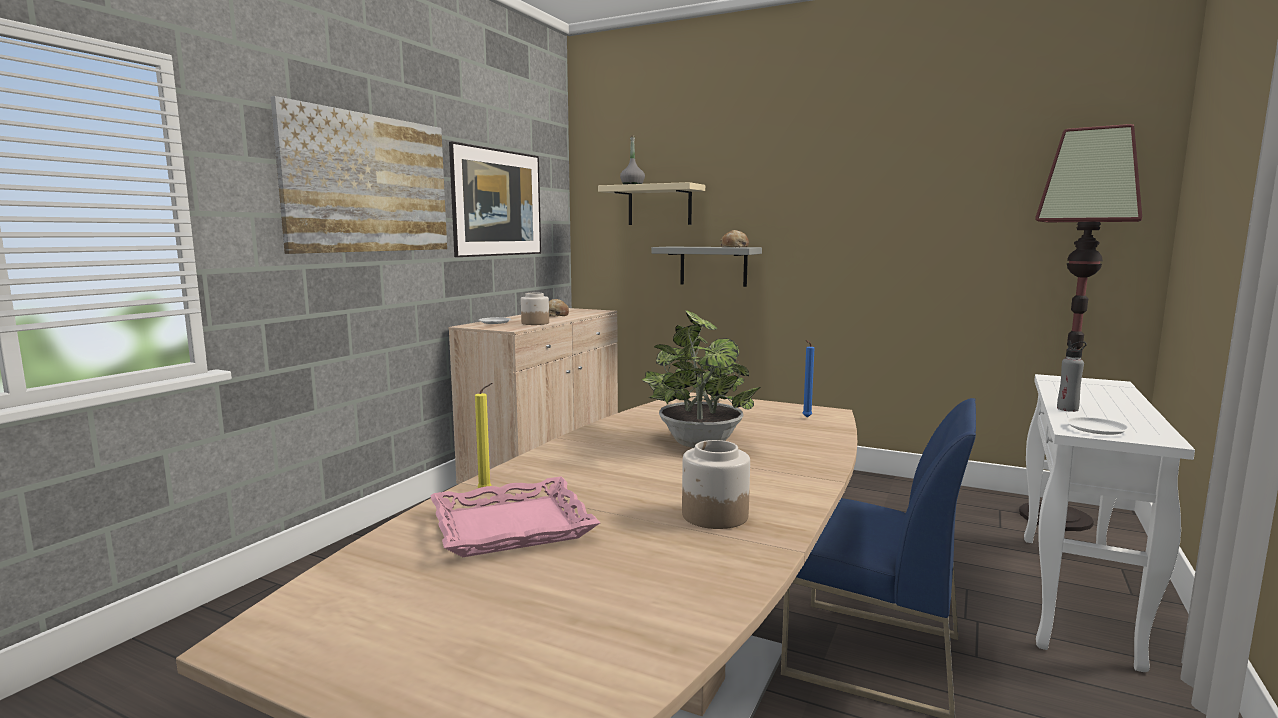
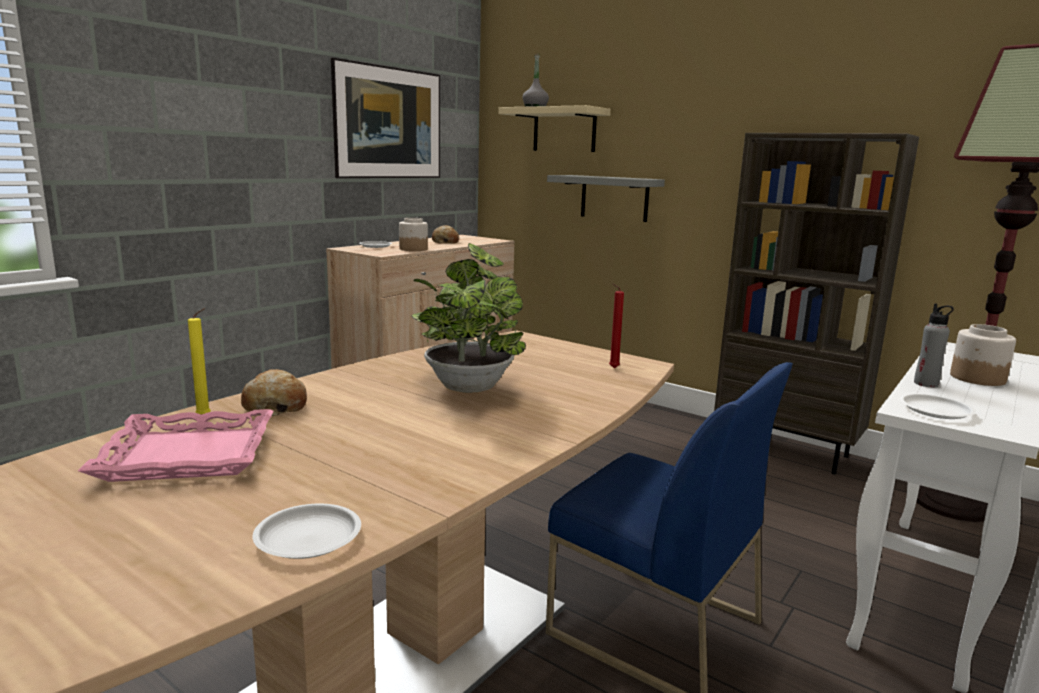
camera: 10 degrees right, 5 degrees up
picture [271,96,447,254] -> none
jar [682,440,750,529] -> jar moved to [950,324,1016,386]
bread [720,230,749,247] -> bread moved to [241,369,307,417]
blue candle [803,340,814,417] -> red candle [609,284,624,368]
none -> white plate [253,503,361,559]
none -> brown bookcase [714,133,919,474]

